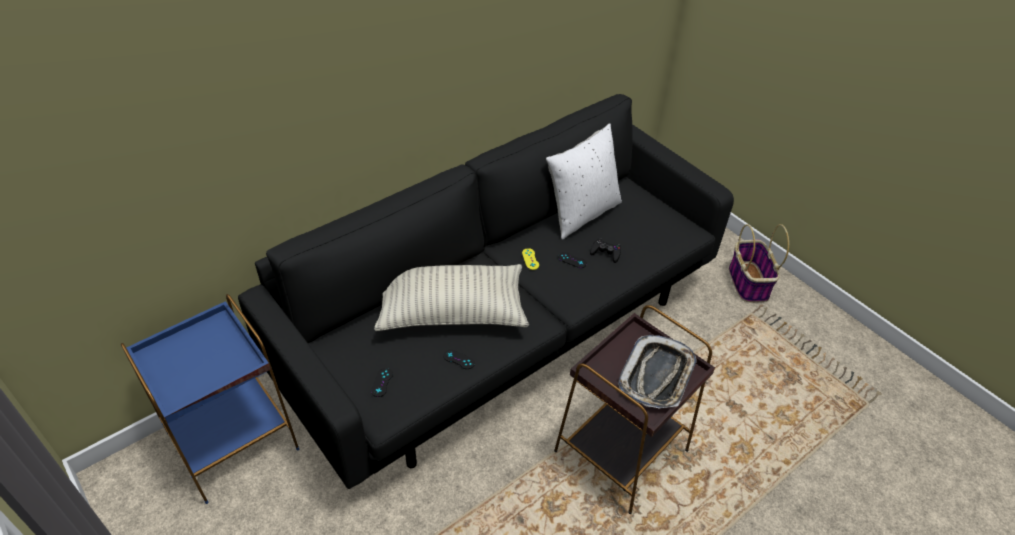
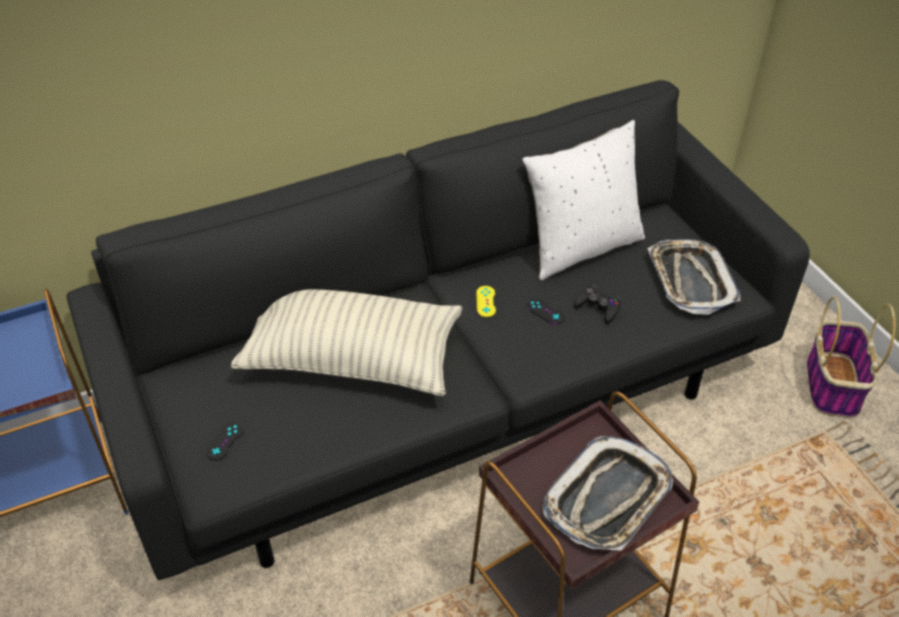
camera: 15 degrees right, 0 degrees up
black game controller [443,349,475,369] -> none
none -> tray [647,239,740,315]

